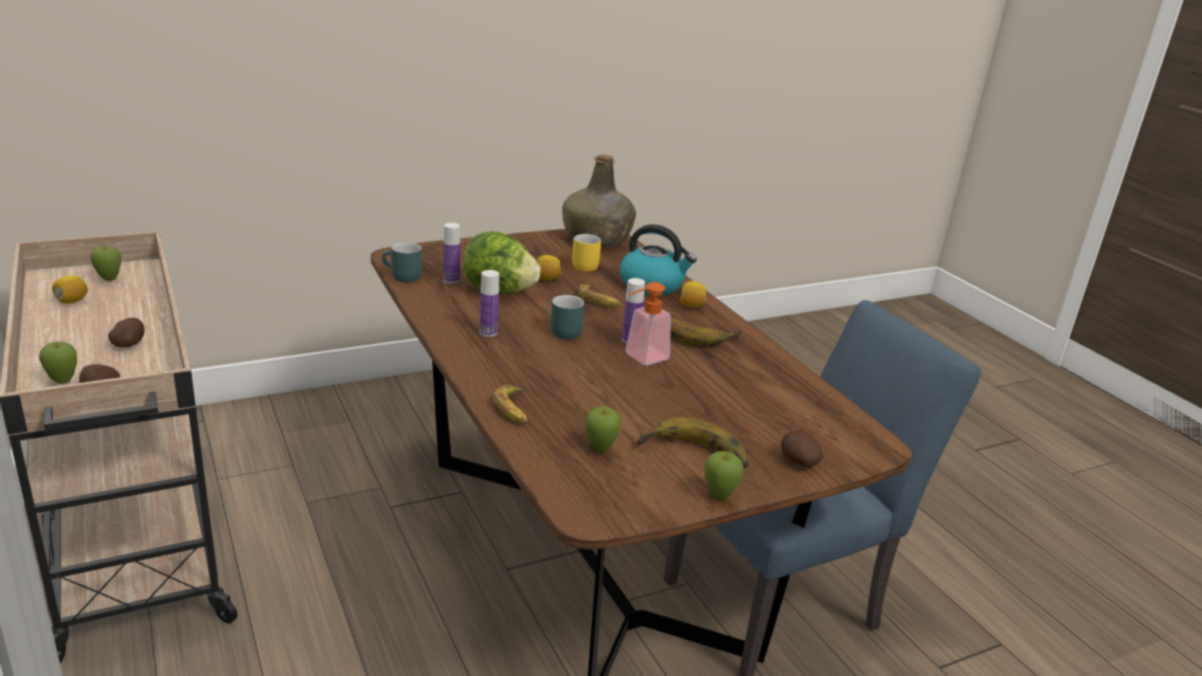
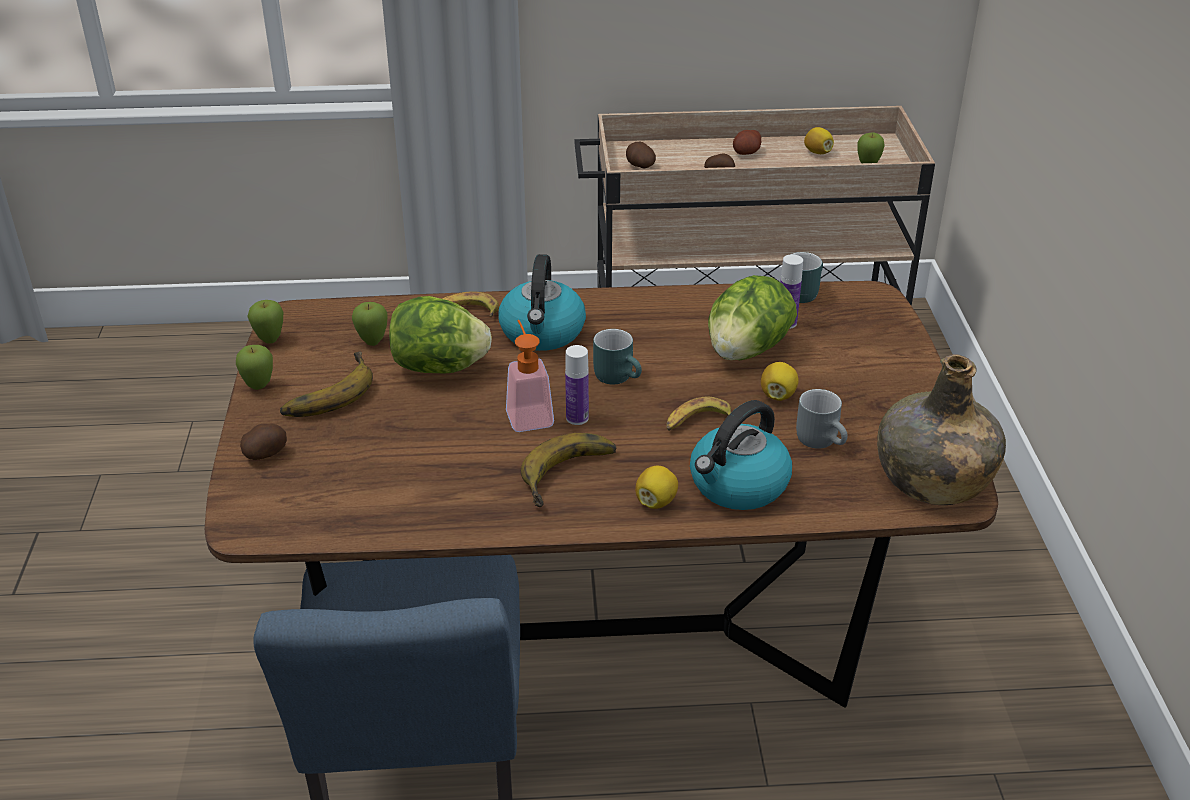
camera: 115 degrees right, 10 degrees up
apple [39,341,77,384] -> apple moved to [247,300,283,344]
bottle [480,270,499,337] -> none
yellow mug [572,234,601,272] -> grey mug [796,389,848,449]
none -> lettuce [389,296,492,373]
none -> kettle [499,254,586,351]
none -> potato [733,130,761,155]

